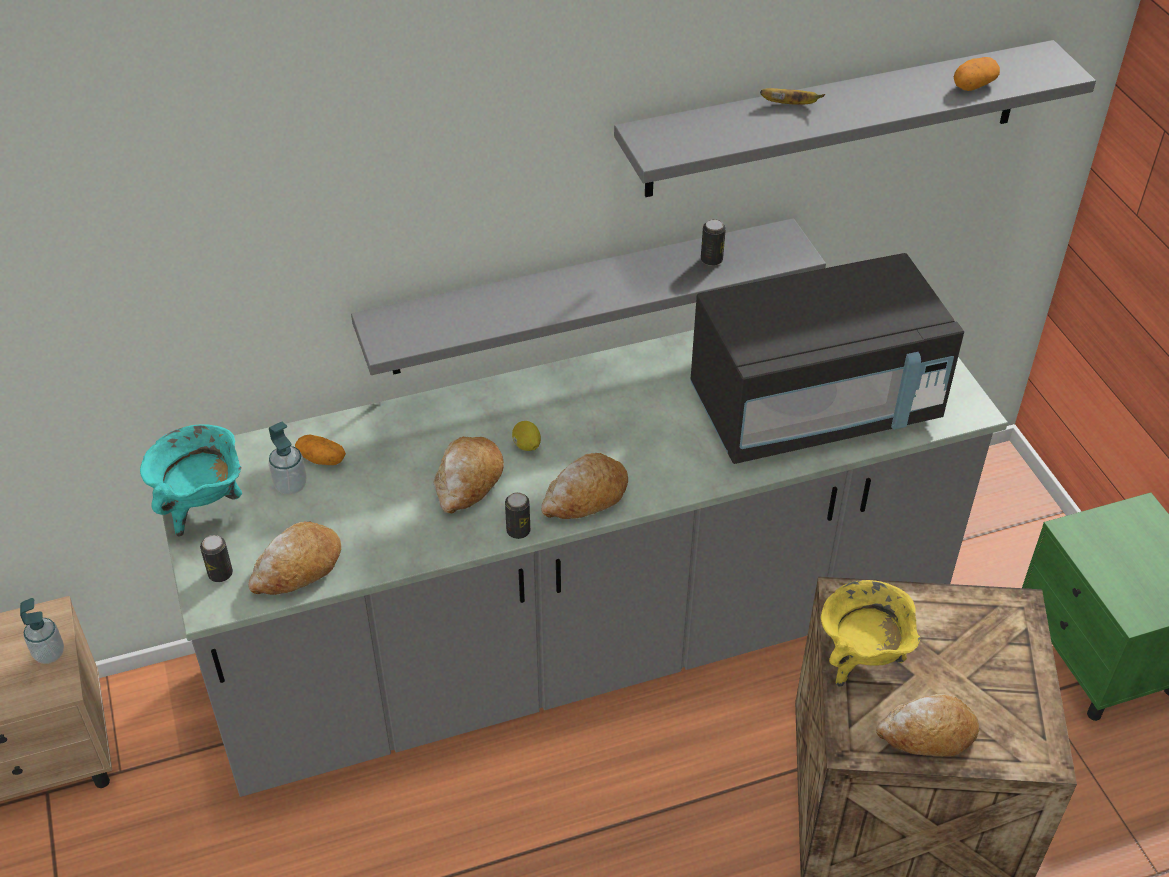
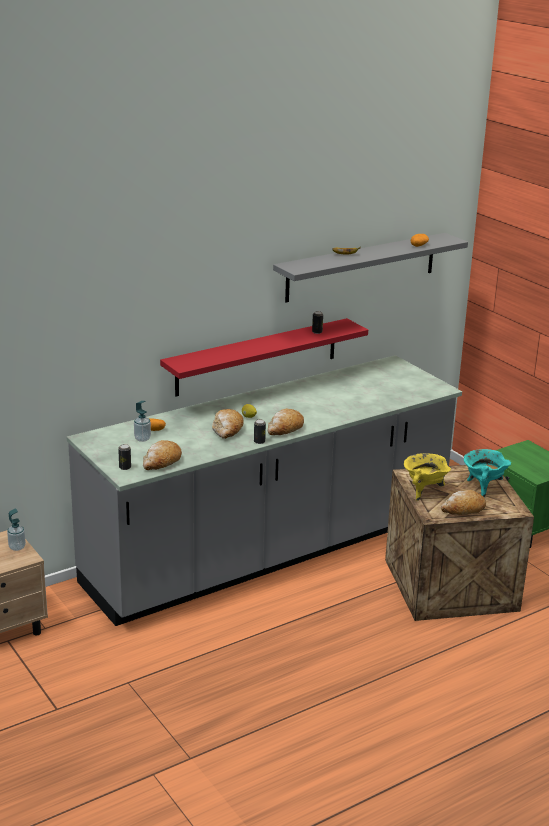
camera: 15 degrees left, 20 degrees down
turquoise cooking pot [140,424,242,537] -> turquoise cooking pot moved to [464,449,511,497]
grey shelf [351,218,826,375] -> red shelf [160,318,368,396]
black microwave [690,253,964,464] -> none

